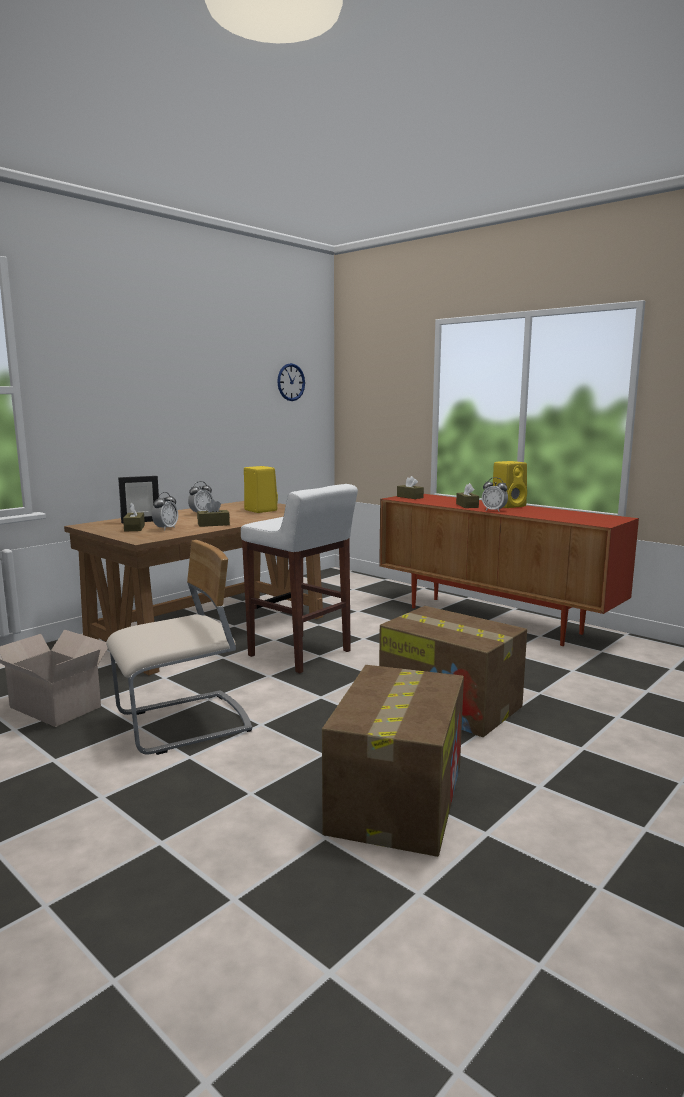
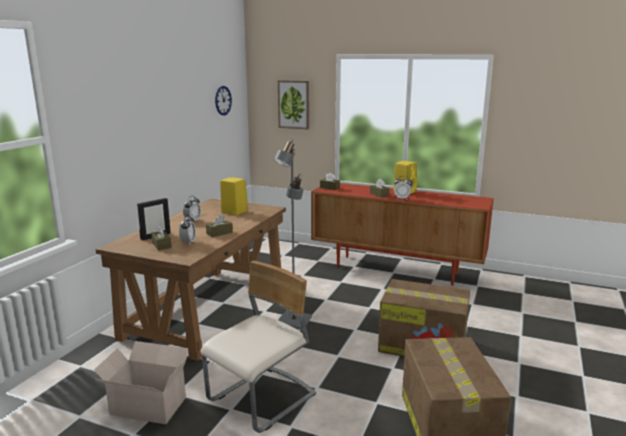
camera: 20 degrees left, 5 degrees up
white stool [241,484,358,673] -> grey floor lamp [274,139,312,330]
none -> picture [278,80,309,129]

